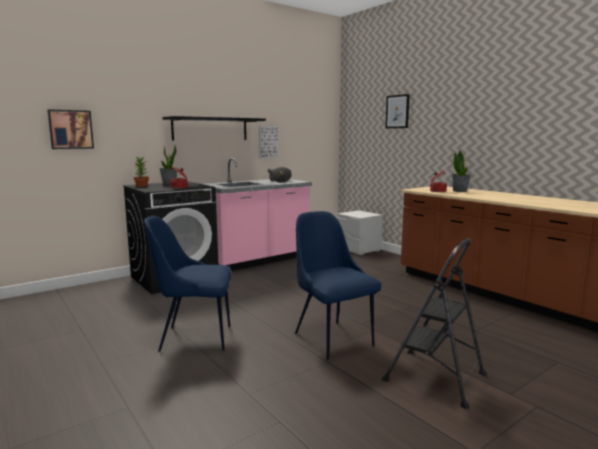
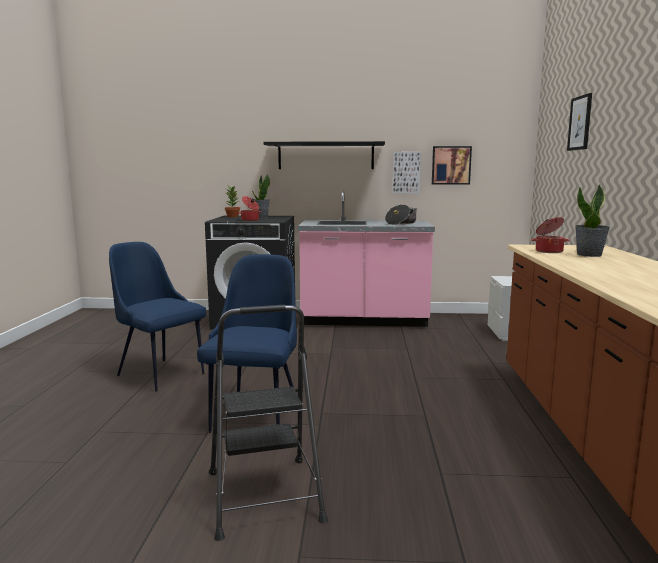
camera: 40 degrees right, 0 degrees up
picture [47,109,94,149] -> picture moved to [432,146,472,185]

